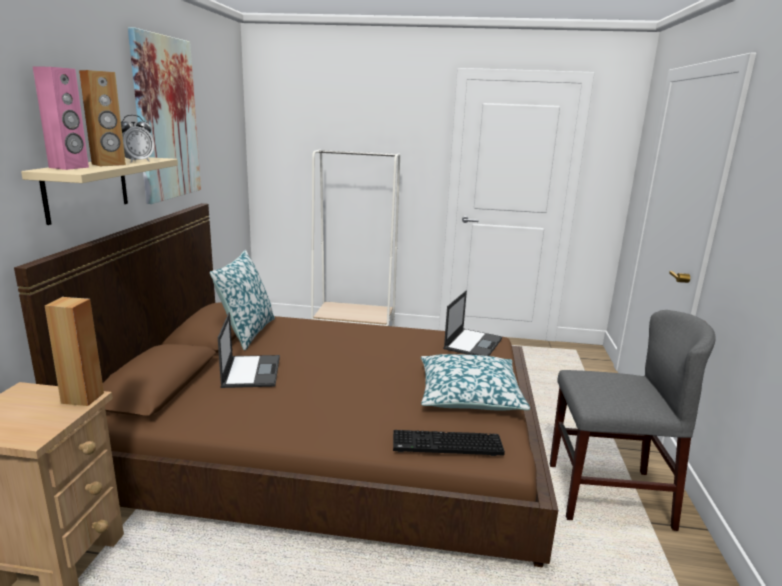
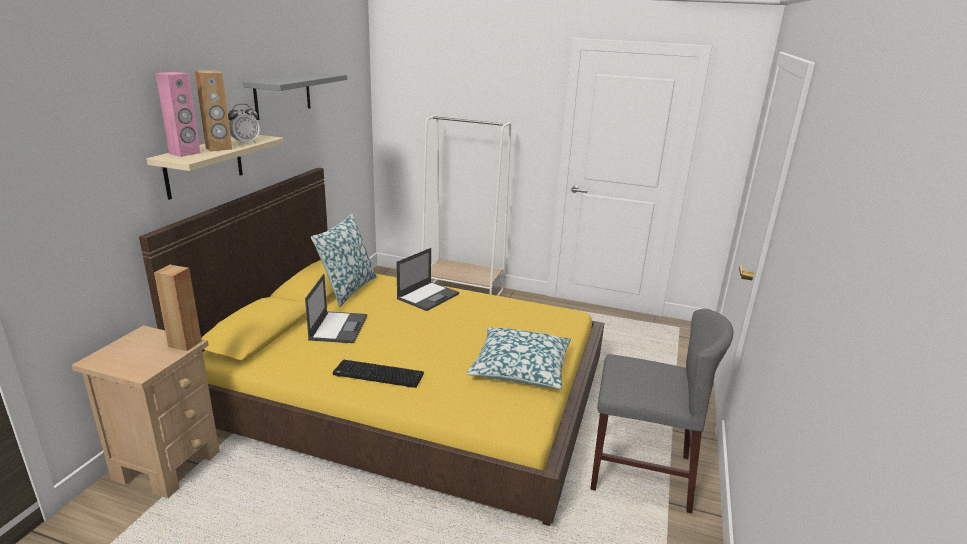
camera: 10 degrees right, 5 degrees up
brown bed [14,203,558,567] -> yellow bed [139,168,604,526]
picture [128,27,201,204] -> grey shelf [243,72,347,120]
keyboard [393,430,505,456] -> keyboard moved to [333,360,424,388]
laptop [443,290,502,356] -> laptop moved to [396,248,459,311]

